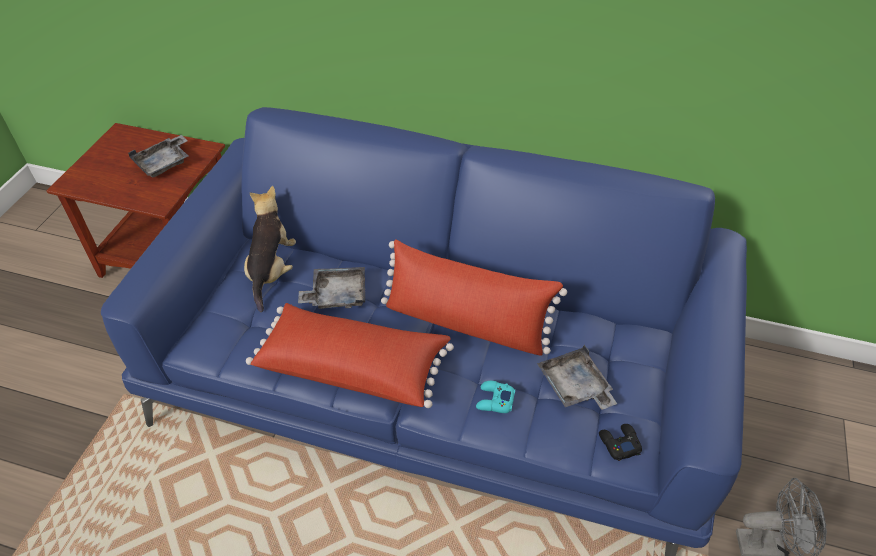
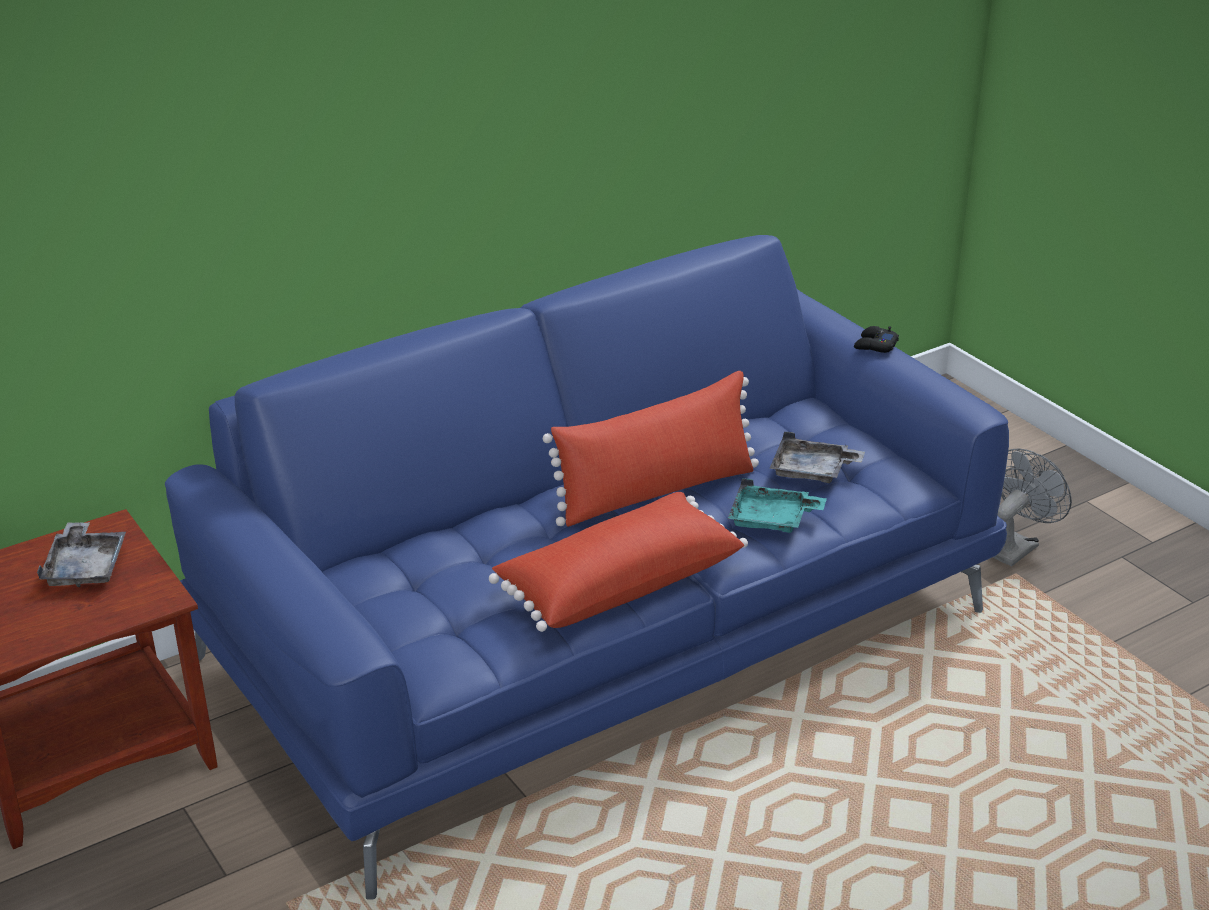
camera: 50 degrees left, 15 degrees down
plush toy [244,186,296,312] -> none
grey tray [298,267,365,309] -> none
turquoise game controller [476,381,515,413] -> turquoise tray [728,478,827,533]
black game controller [599,424,642,461] -> black game controller moved to [854,326,899,353]

